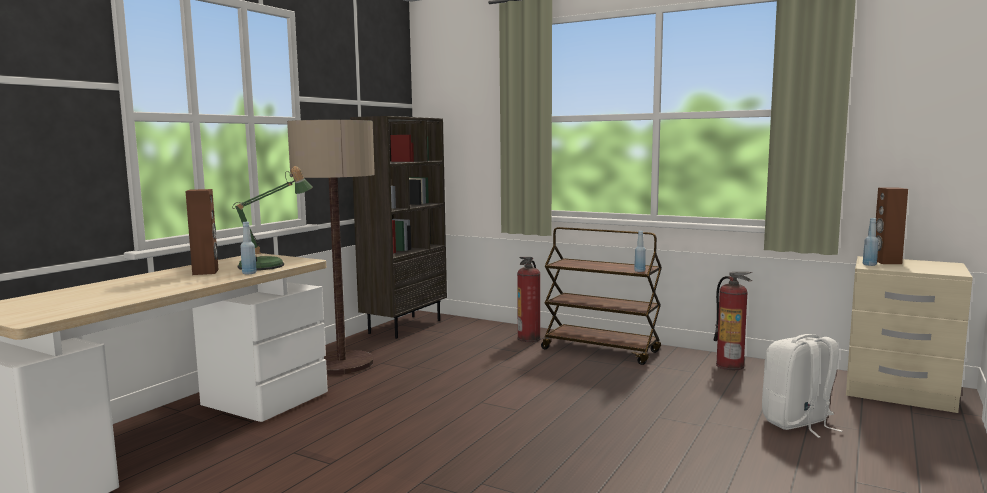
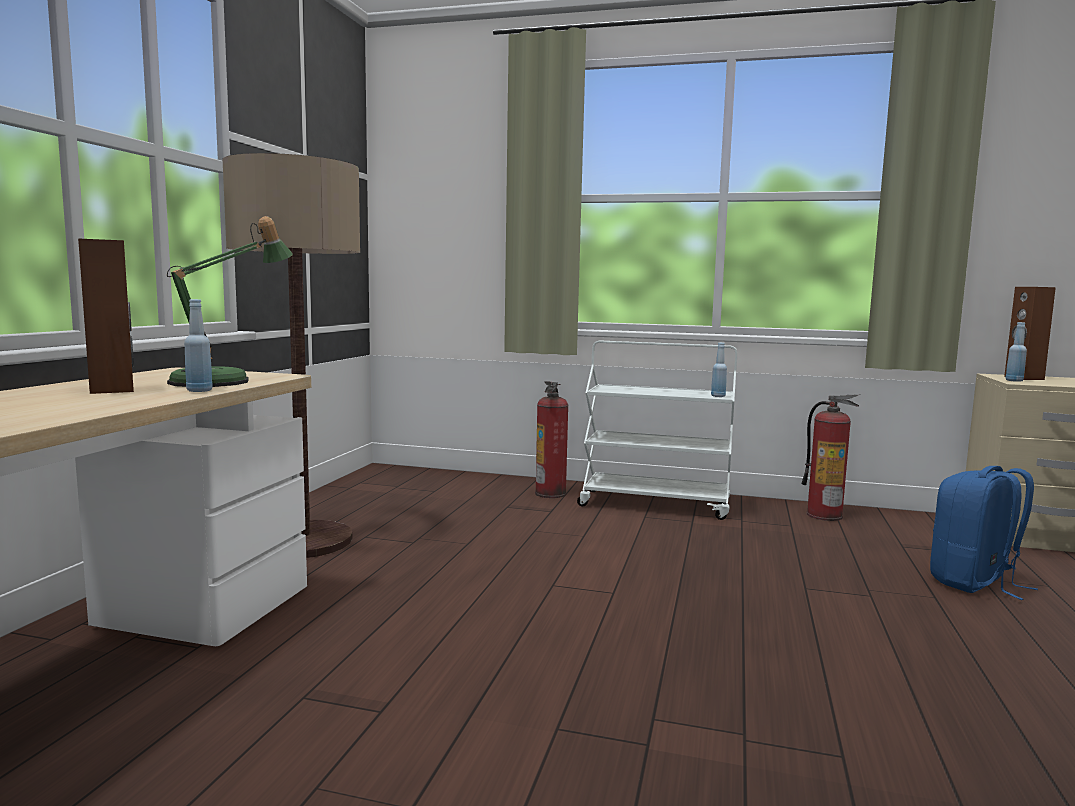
camera: 15 degrees left, 0 degrees up
brown bookcase [350,116,447,339] -> none
brown cart [541,227,662,365] -> white cart [577,341,737,520]
white backpack [762,334,842,438] -> blue backpack [930,466,1038,600]

